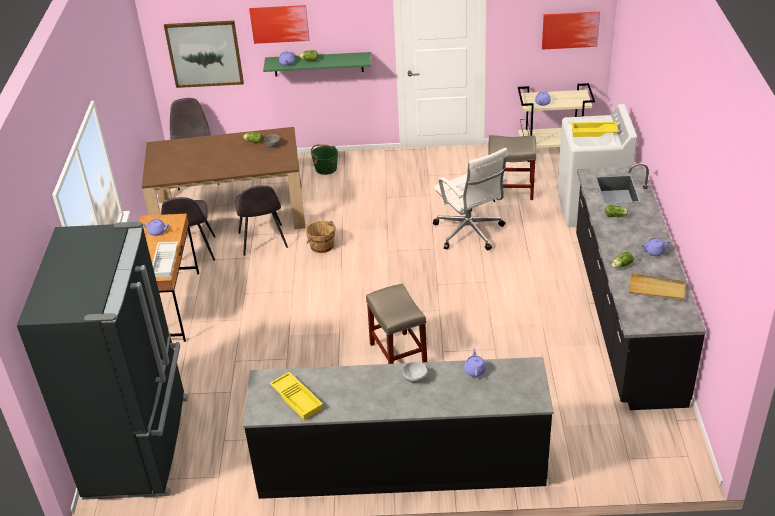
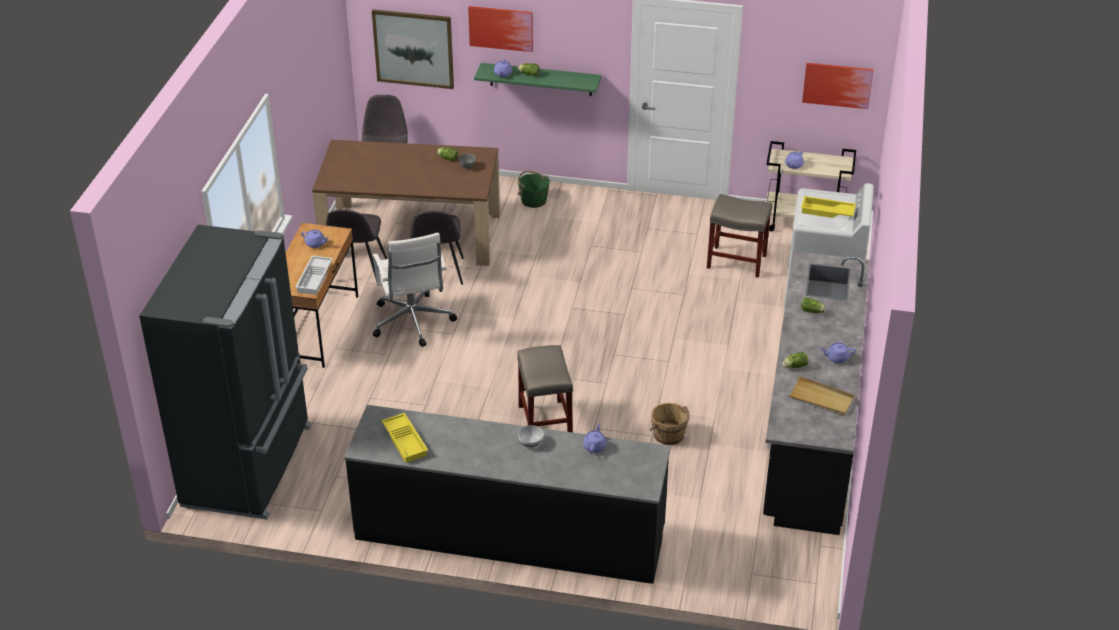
camera: 10 degrees right, 0 degrees up
brown bucket [306,220,336,253] -> brown bucket moved to [649,403,689,445]
white office chair [433,148,508,250] -> white office chair moved to [373,233,457,347]

